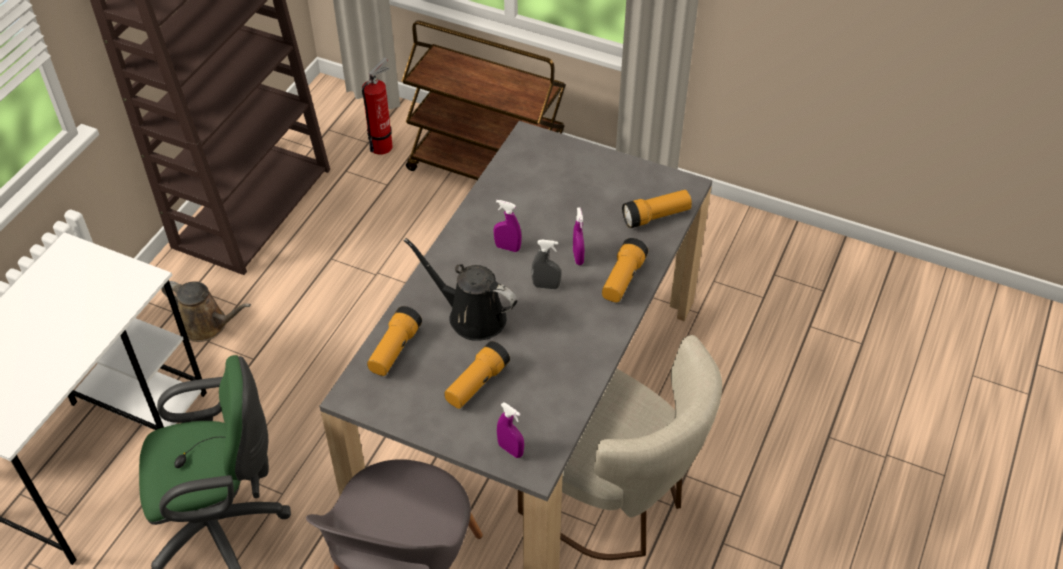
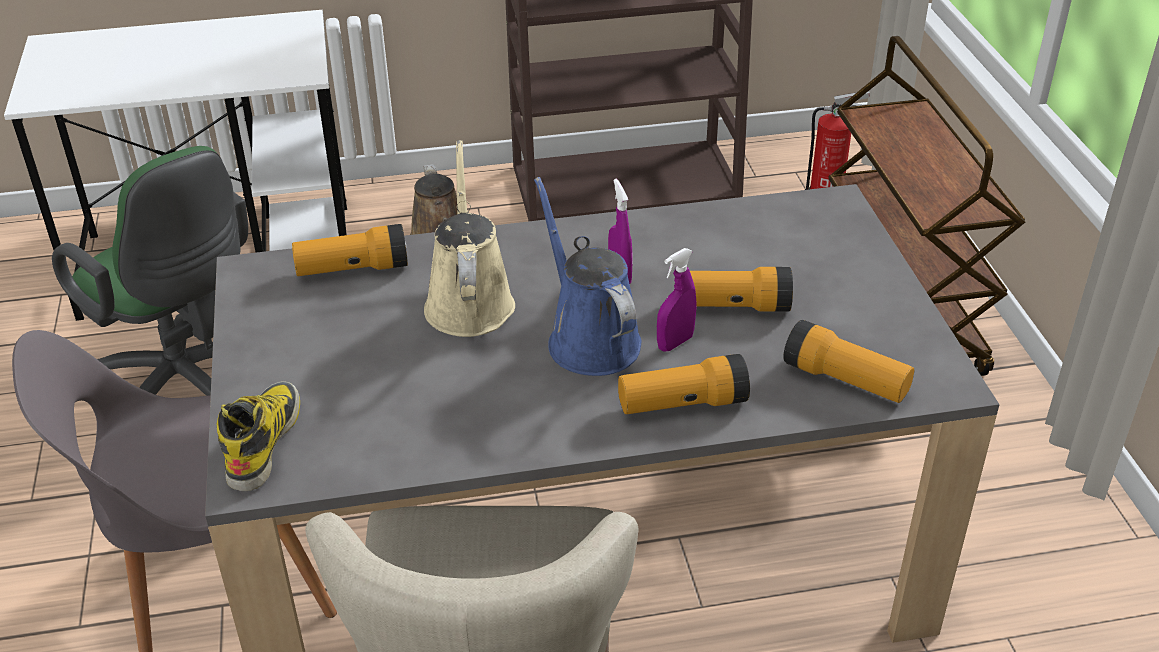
camera: 55 degrees right, 10 degrees down
black watering can [404,238,517,341] -> beige watering can [424,140,515,337]
flashlight [444,341,510,409] -> flashlight moved to [690,267,793,312]
purple spray bottle [497,402,524,458] -> boot [217,382,300,491]
grey spray bottle [532,240,561,289] -> blue watering can [534,177,642,376]

